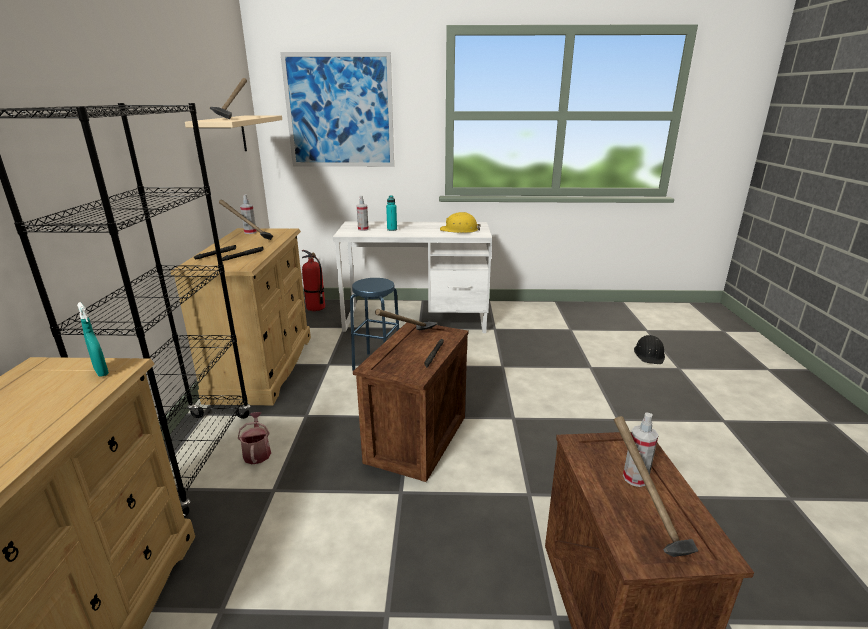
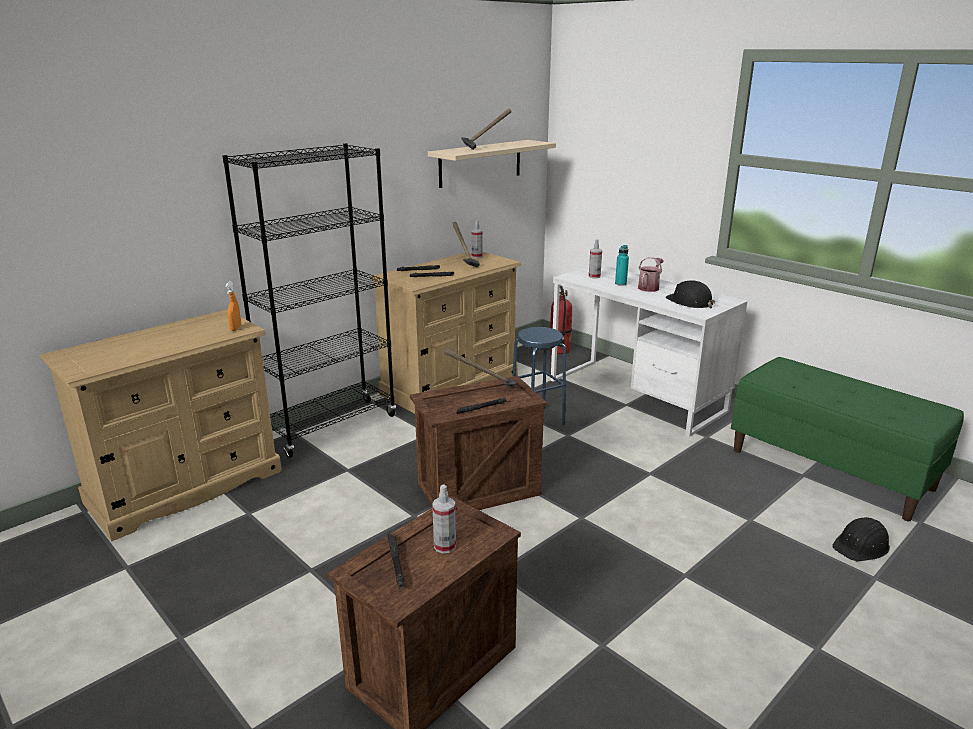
camera: 45 degrees right, 0 degrees up
turquoise spray bottle [77,302,109,377] -> orange spray bottle [225,281,241,331]
watering can [238,412,271,464] -> watering can moved to [638,257,664,292]
picture [280,52,394,167] -> none
yellow hard hat [440,212,481,233] -> black hard hat [665,280,716,308]
hammer [614,416,698,557] -> black flashlight [388,533,405,588]
none -> green bench [731,357,964,521]

